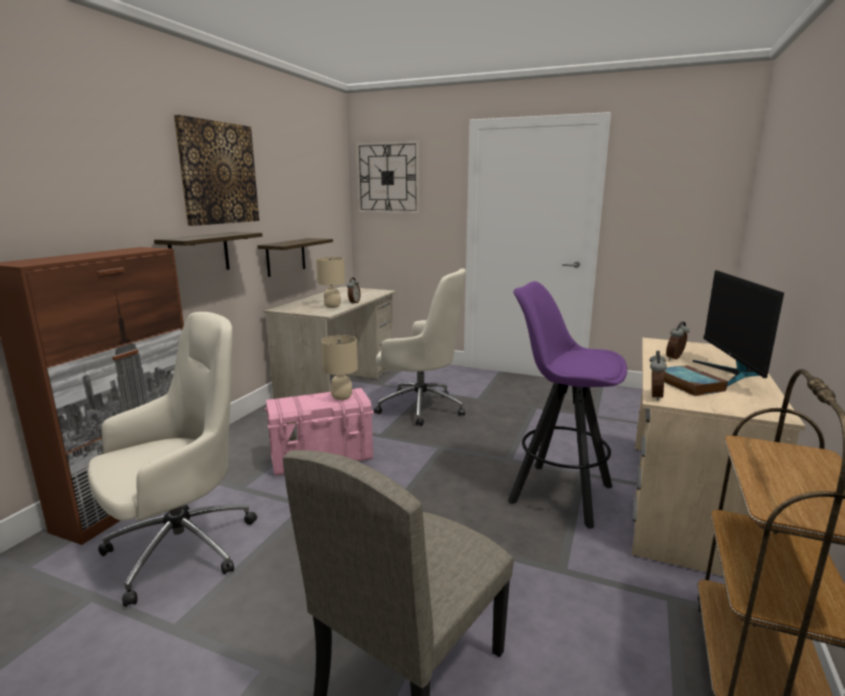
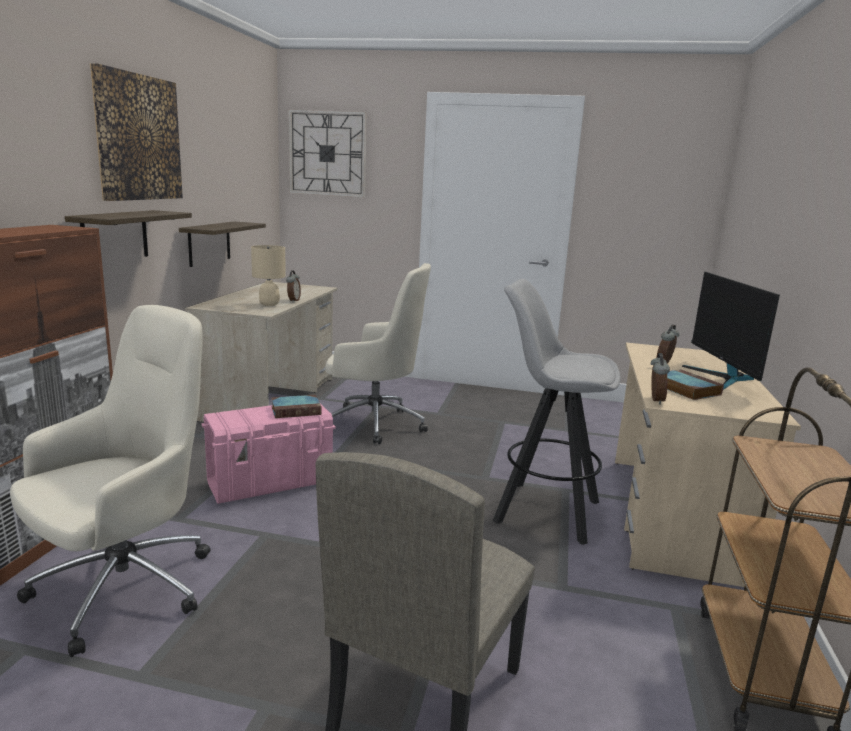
camera: 10 degrees left, 0 degrees up
beige table lamp [321,335,358,400] -> book [271,395,321,418]
purple stool [508,281,627,528] -> grey stool [493,279,620,545]

